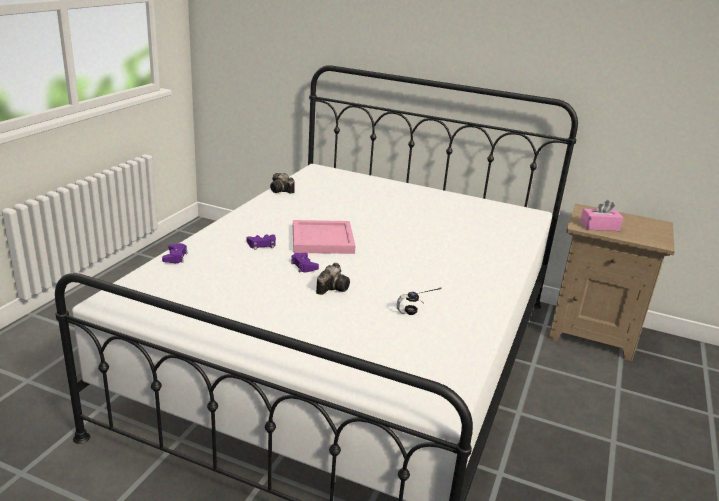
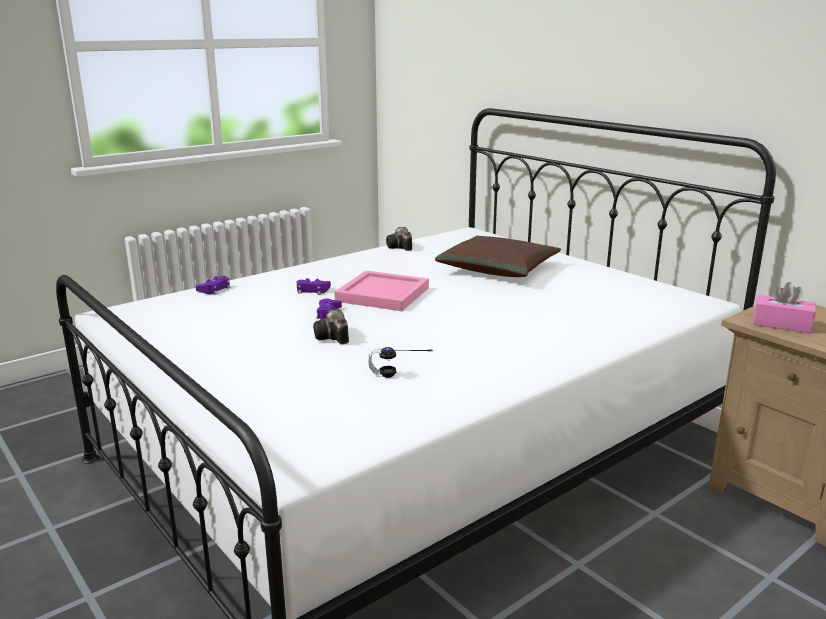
camera: 30 degrees right, 5 degrees down
camera [316,263,350,295] -> camera turned 105 degrees clockwise [313,308,349,344]
none -> brown pillow [435,236,561,277]

